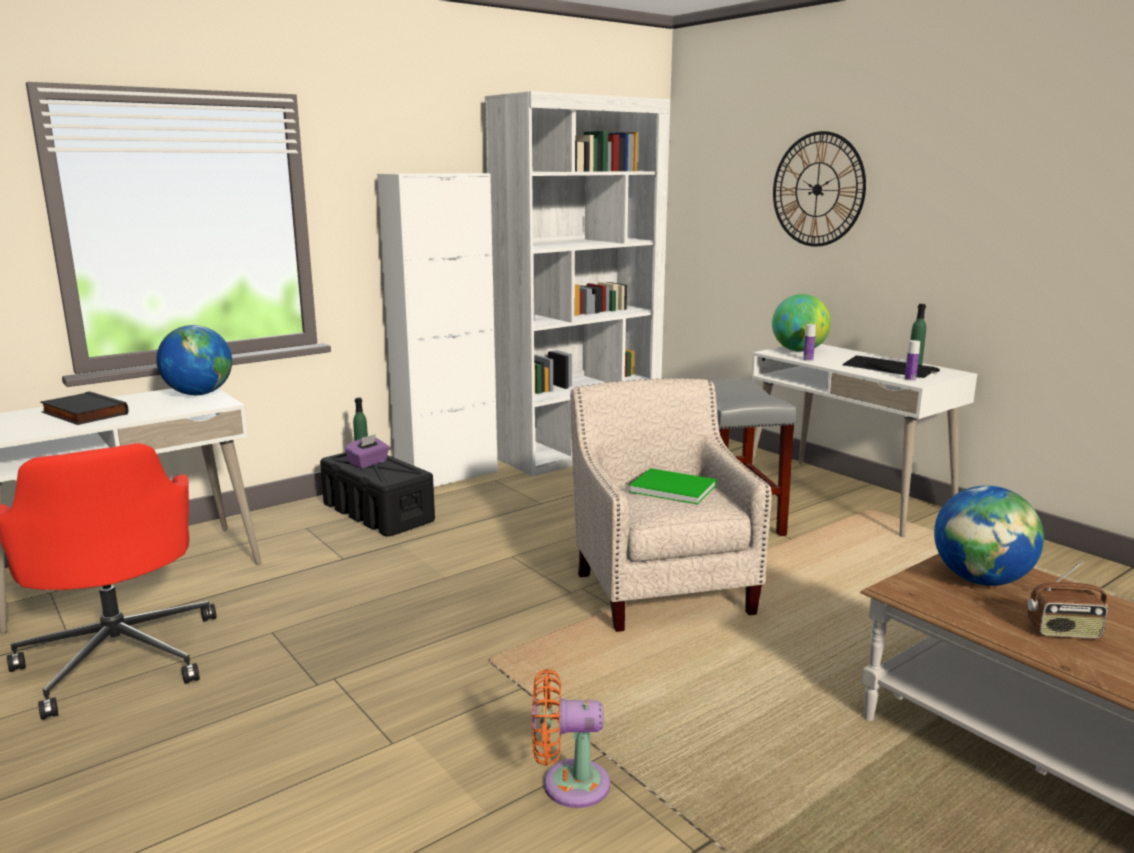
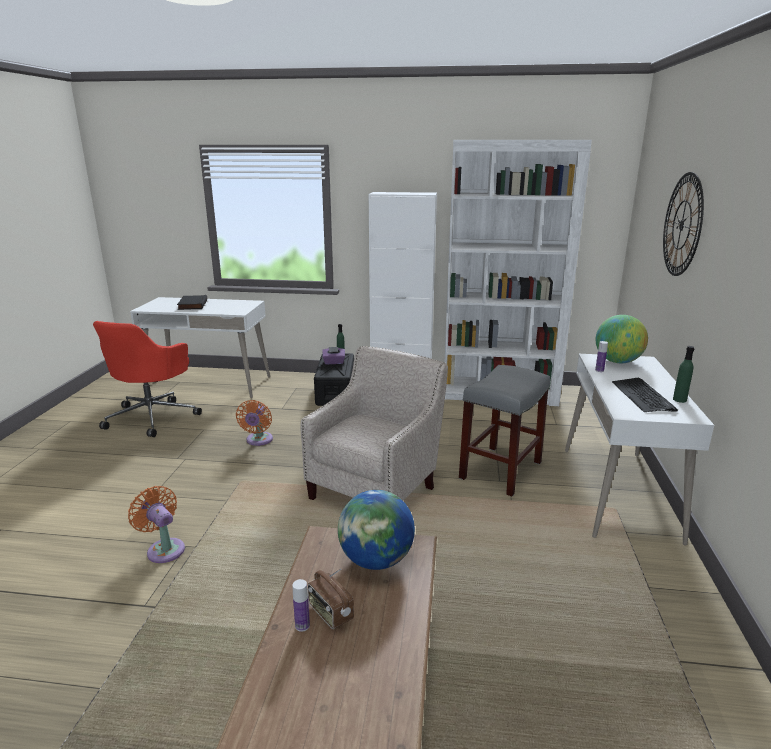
camera: 45 degrees right, 5 degrees up
globe [156,325,232,395] -> none
green book [629,468,717,505] -> none
bottle [905,340,920,381] -> bottle moved to [292,579,310,632]
none -> orange fan [236,400,273,446]

